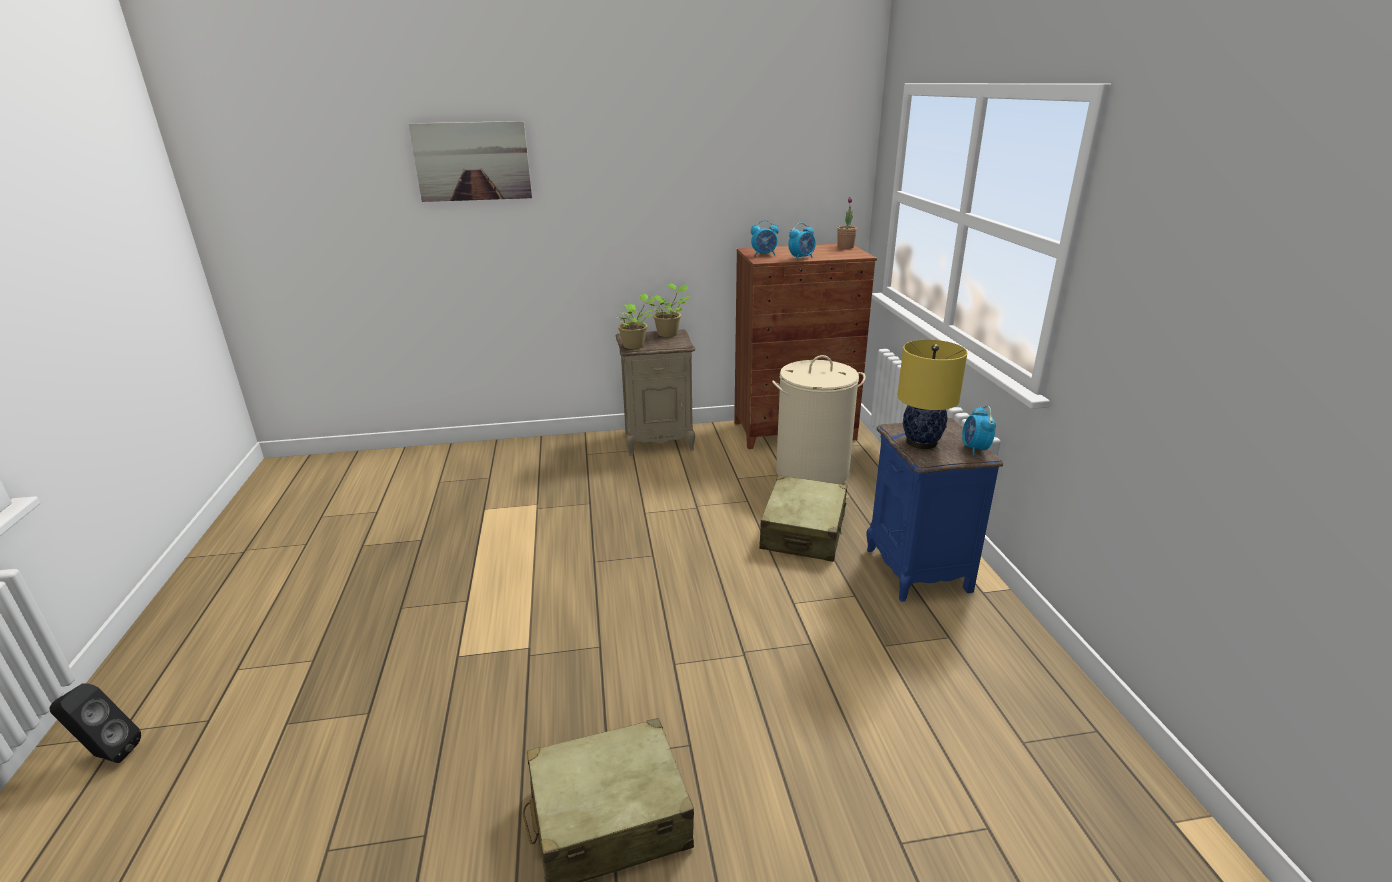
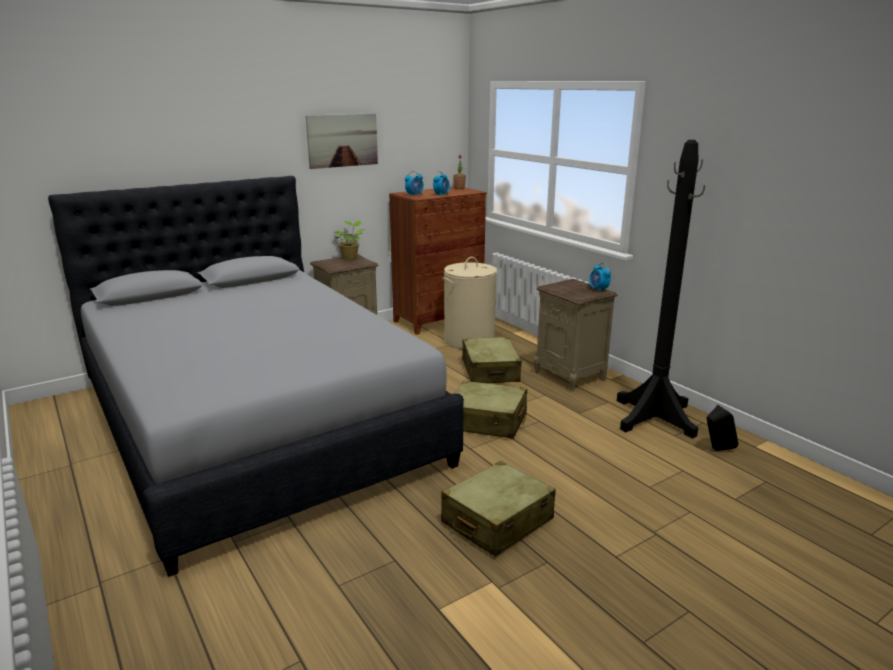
camera: 25 degrees left, 5 degrees down
black speaker [49,684,141,763] -> black speaker moved to [707,405,738,451]
picture [408,121,532,202] -> picture moved to [306,113,378,169]
potted plant [616,293,656,349] -> none
blue nightstand [867,418,1003,602] -> beige nightstand [534,279,618,392]
yellow table lamp [897,340,967,449] -> none
none -> grey bed [48,176,464,577]
none -> beige suitcase [454,381,527,439]
none -> black clothes rack [617,140,706,439]

